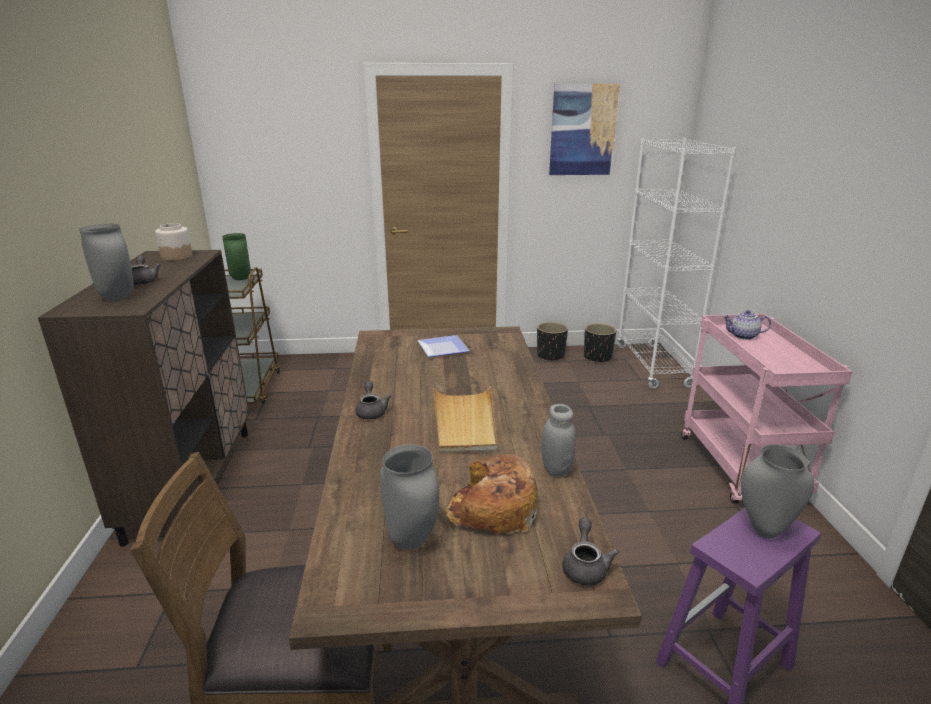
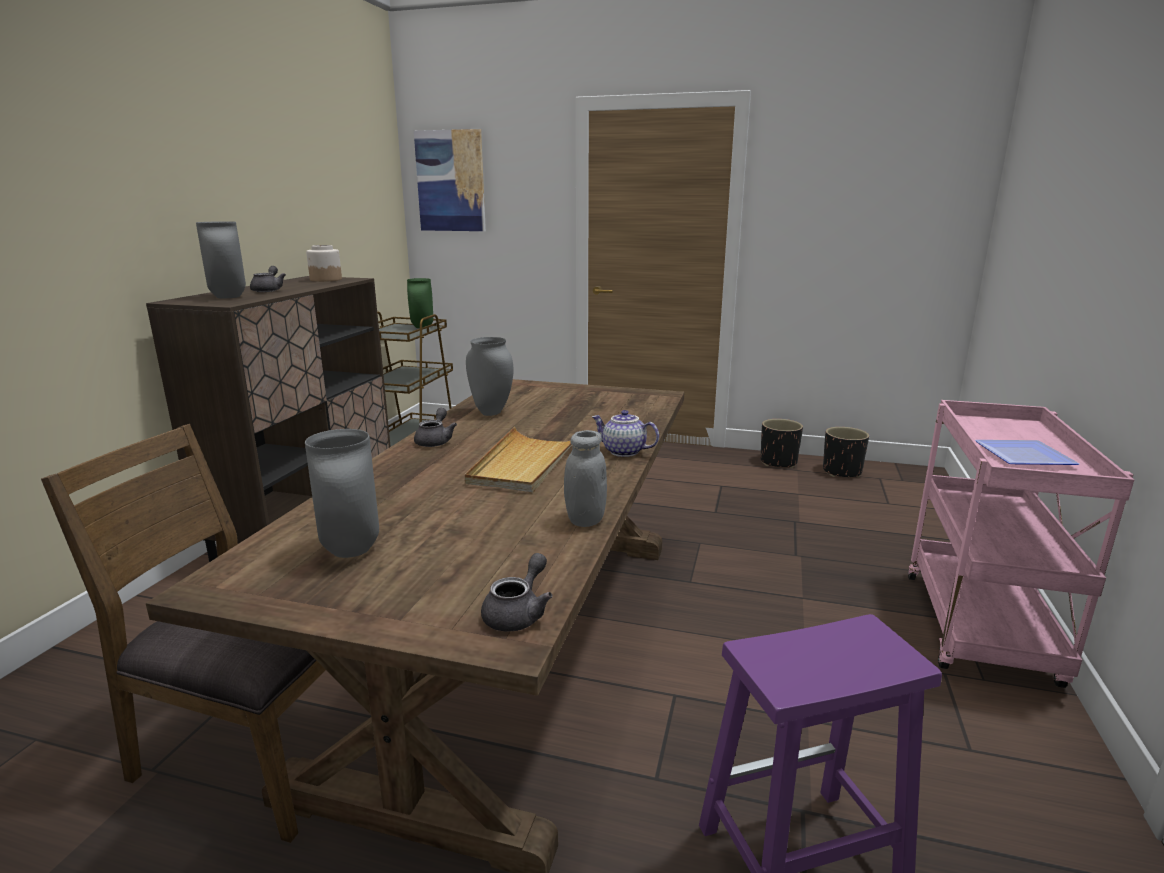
camera: 20 degrees right, 5 degrees down
plate [417,335,470,357] -> plate moved to [975,440,1079,465]
bread [445,454,538,534] -> none
picture [549,84,620,175] -> picture moved to [414,129,486,231]
white bookcase [617,138,736,389] -> none
teapot [723,310,771,340] -> teapot moved to [592,410,659,457]
grey vase [741,444,814,538] -> grey vase moved to [466,337,514,416]

